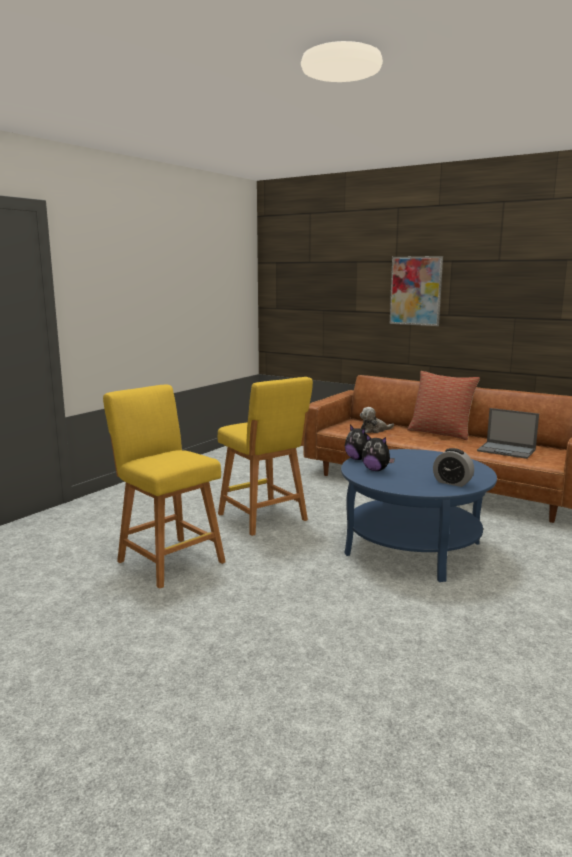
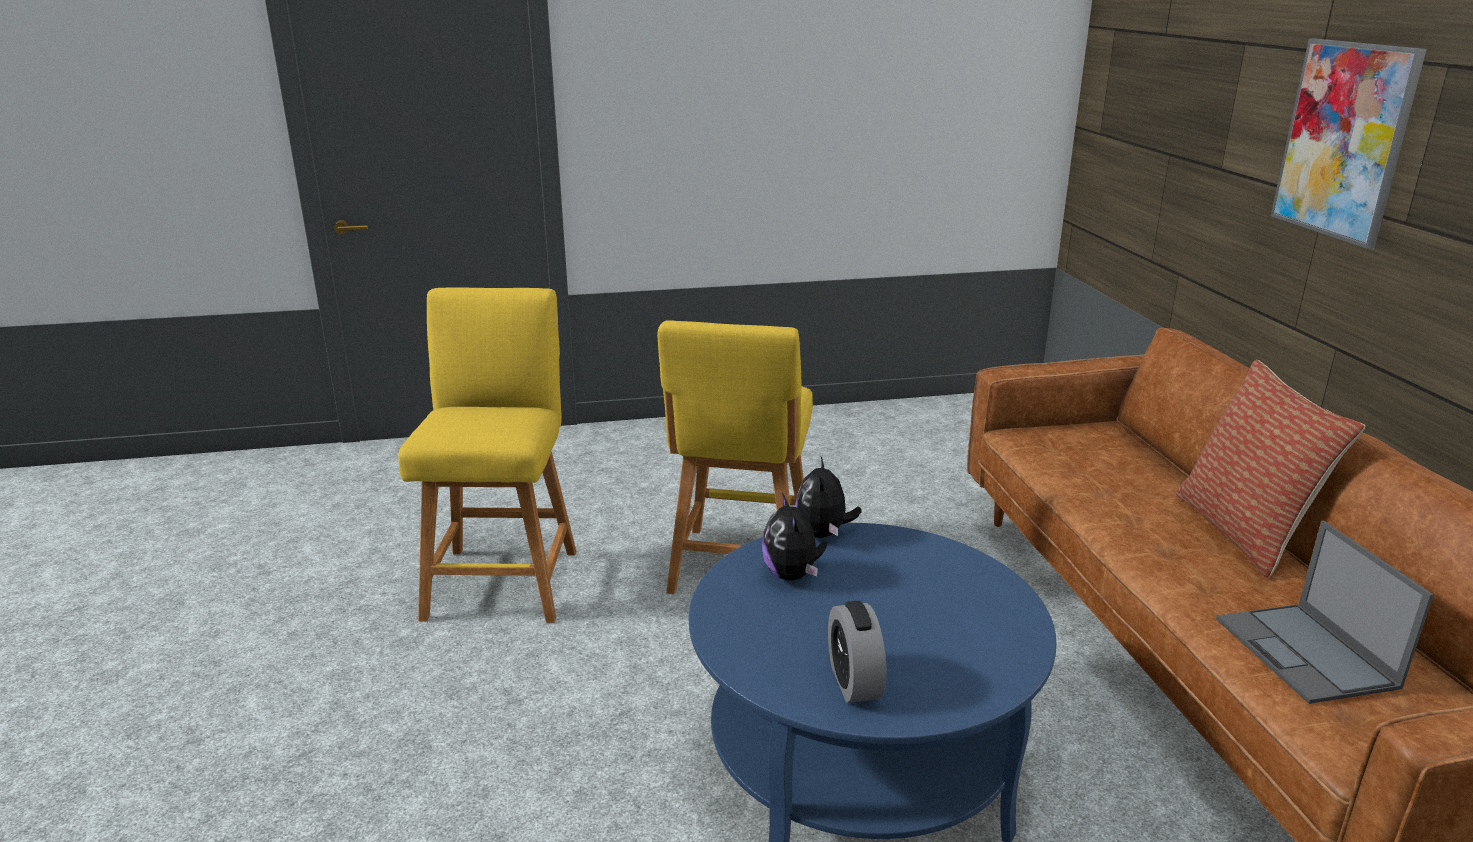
camera: 45 degrees right, 10 degrees up
plush toy [360,407,394,433] -> none

